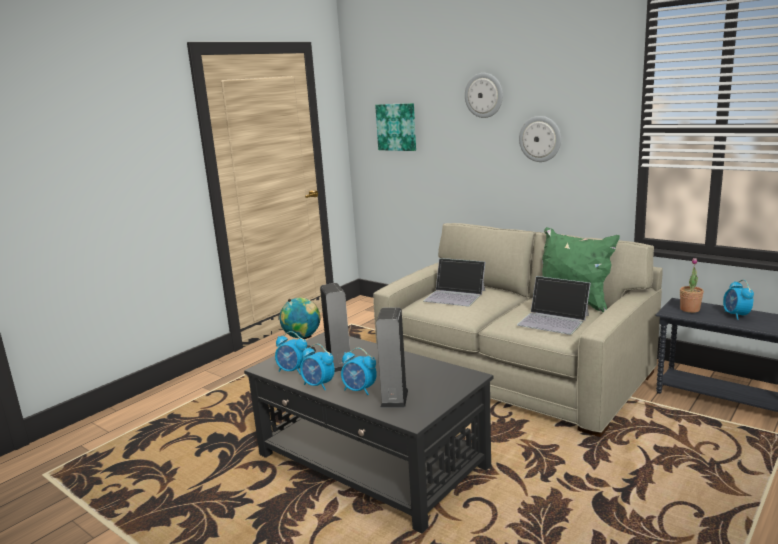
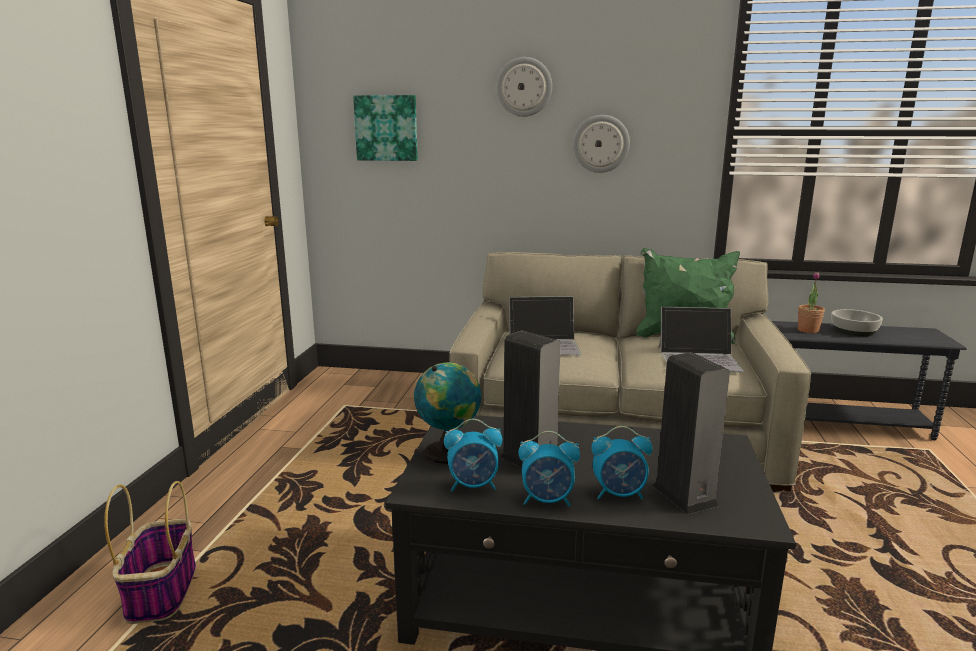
camera: 30 degrees left, 0 degrees up
alarm clock [723,280,754,320] -> bowl [831,309,883,337]
none -> basket [104,481,196,624]

